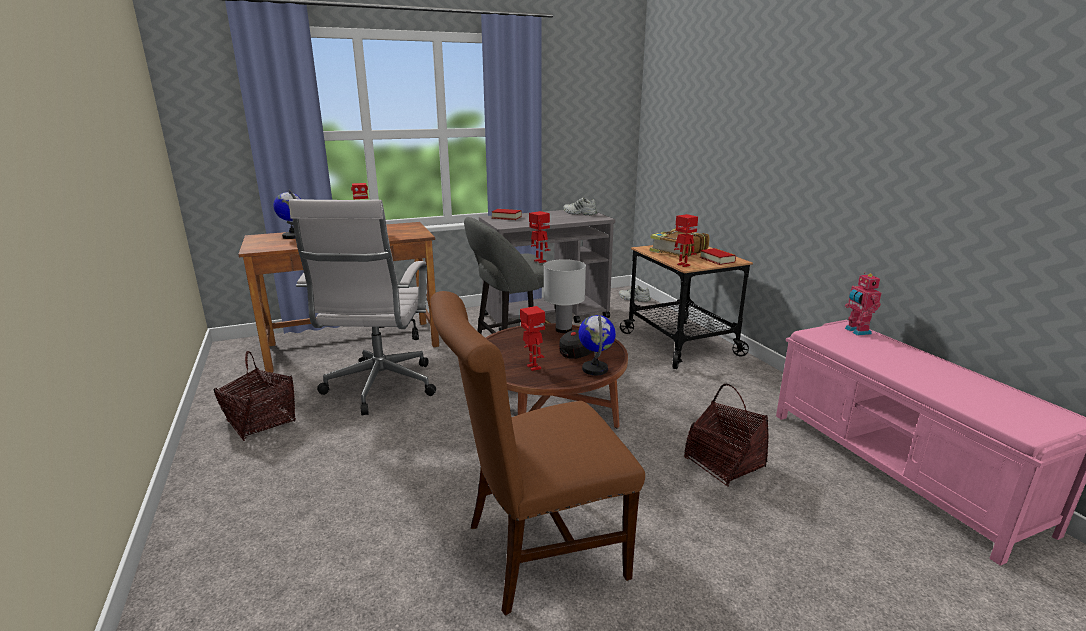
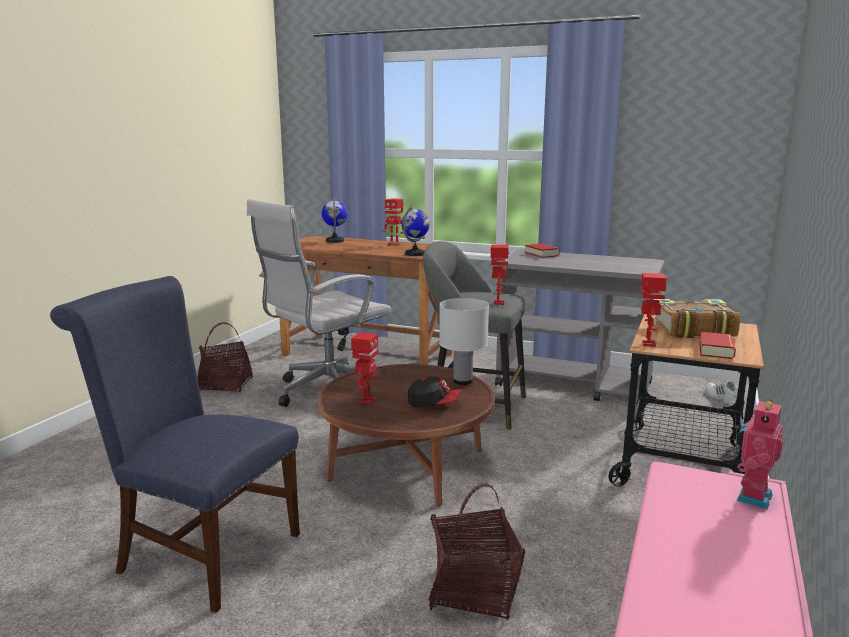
camera: 45 degrees right, 5 degrees down
brown chair [430,291,645,616] -> blue chair [50,276,300,613]
white shoe [563,198,598,215] -> none
globe [579,315,616,375] -> globe moved to [401,206,430,256]

